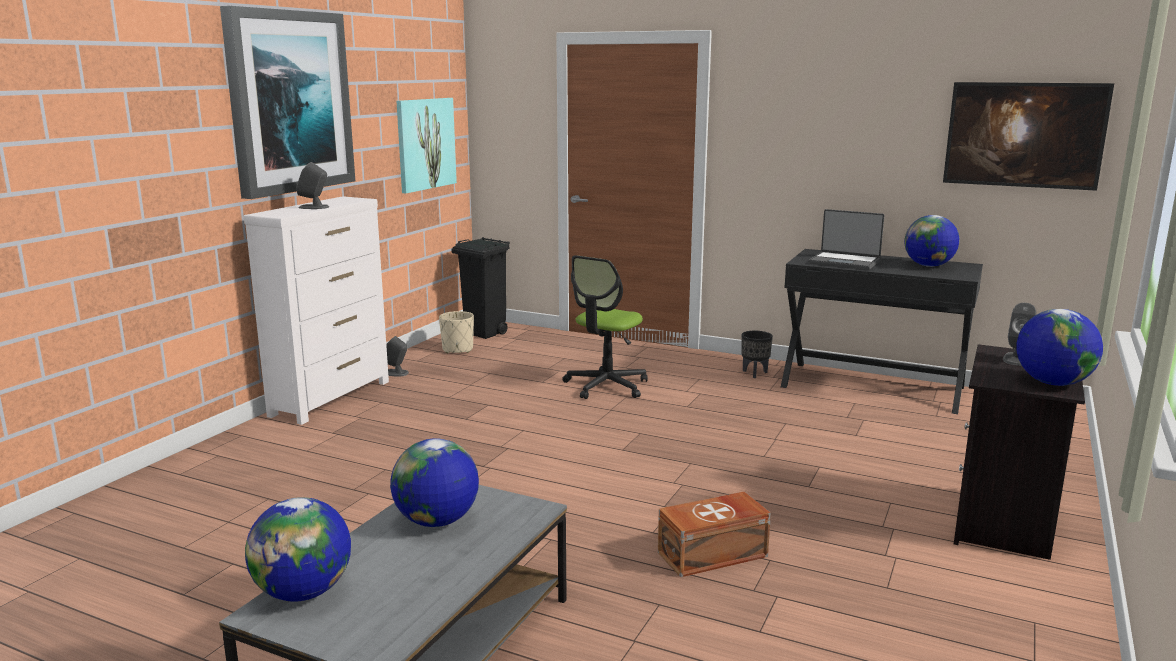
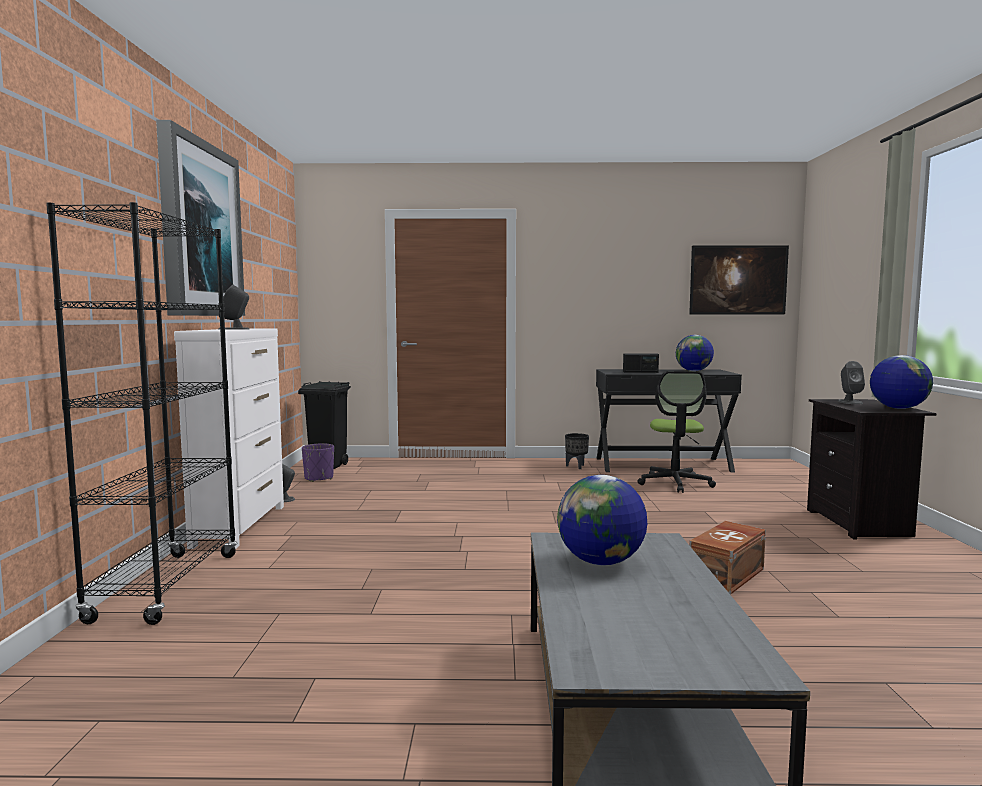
camera: 25 degrees left, 10 degrees down
globe [245,497,351,602] -> none
picture [397,98,457,193] -> none
beige planter [439,311,474,354] -> purple planter [302,443,334,482]
office chair [562,255,648,399] -> office chair moved to [637,371,716,493]
laptop [809,209,885,270] -> radio [623,353,659,373]
none -> black bookcase [46,202,237,625]

